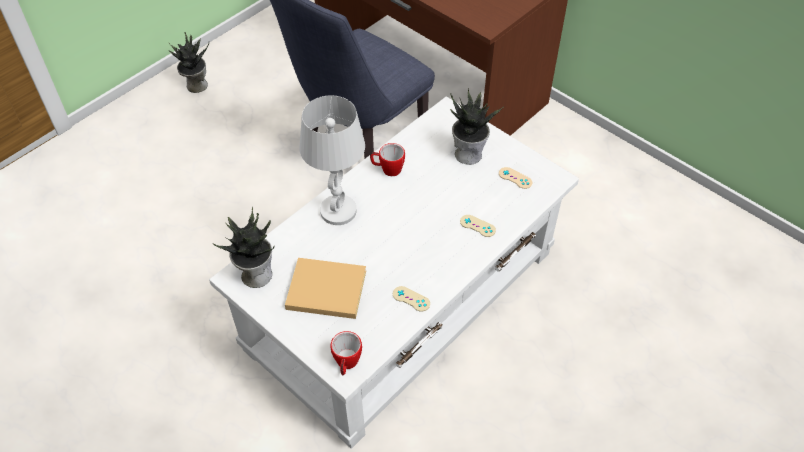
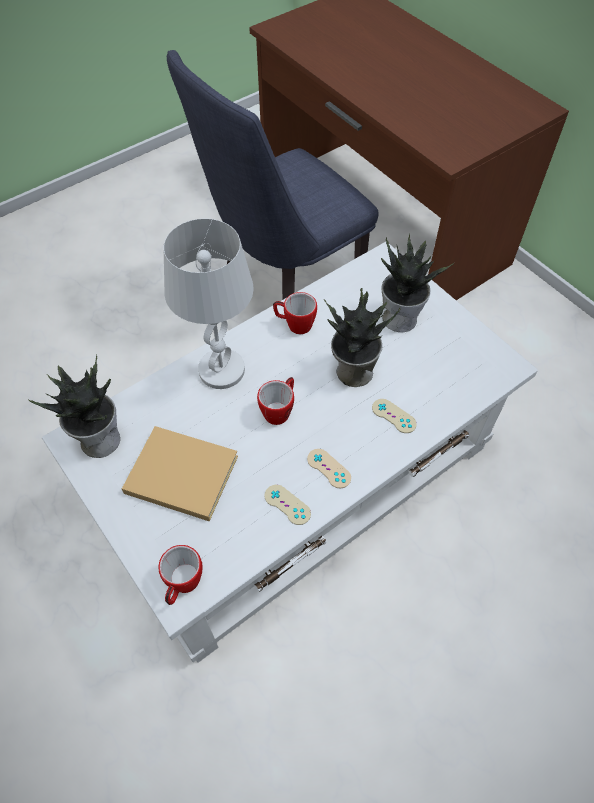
camera: 10 degrees right, 5 degrees up
potted plant [168,32,209,93] -> potted plant moved to [324,288,400,387]
beige game controller [499,167,532,189] -> beige game controller moved to [307,449,351,488]
none -> mug [257,377,294,425]

